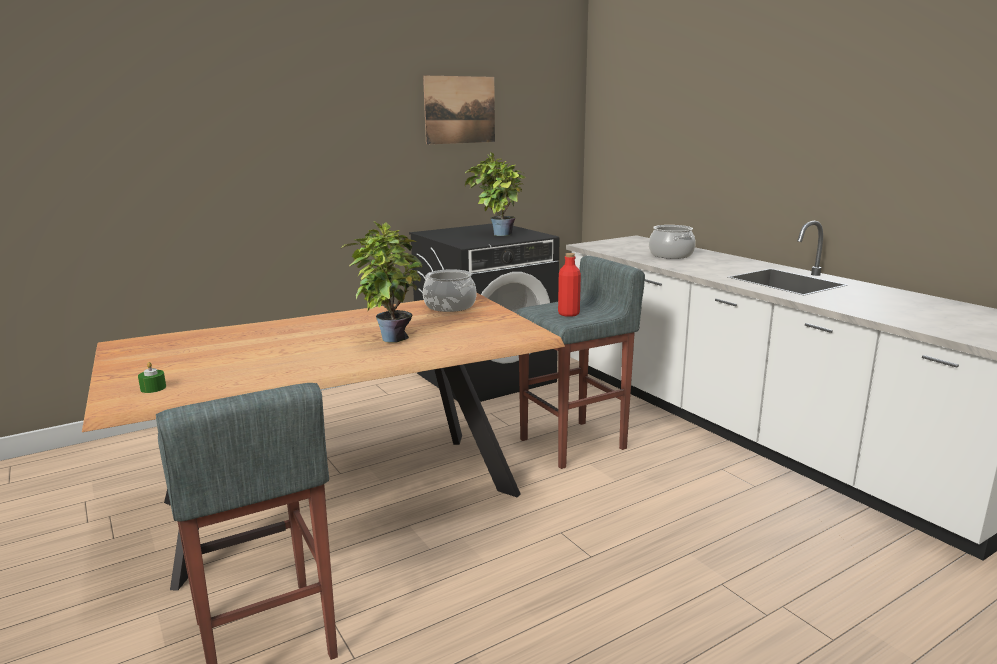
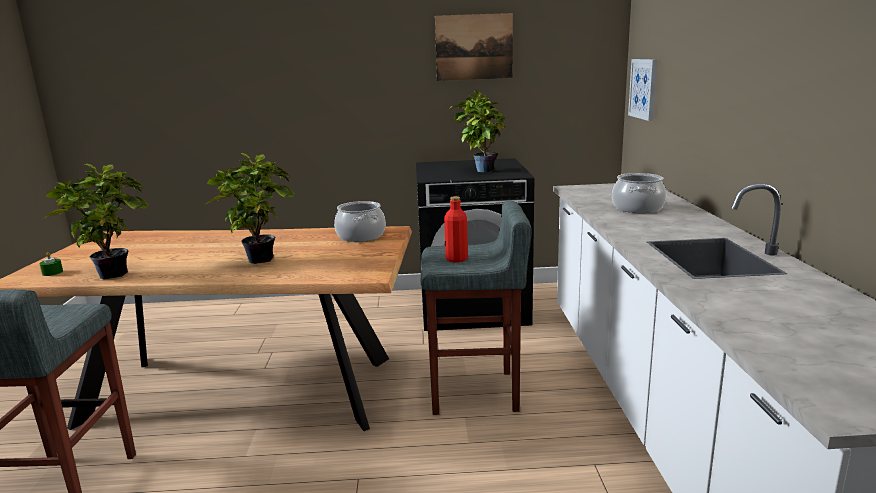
camera: 30 degrees right, 0 degrees up
none -> potted plant [43,164,149,279]
none -> picture [628,59,657,121]

